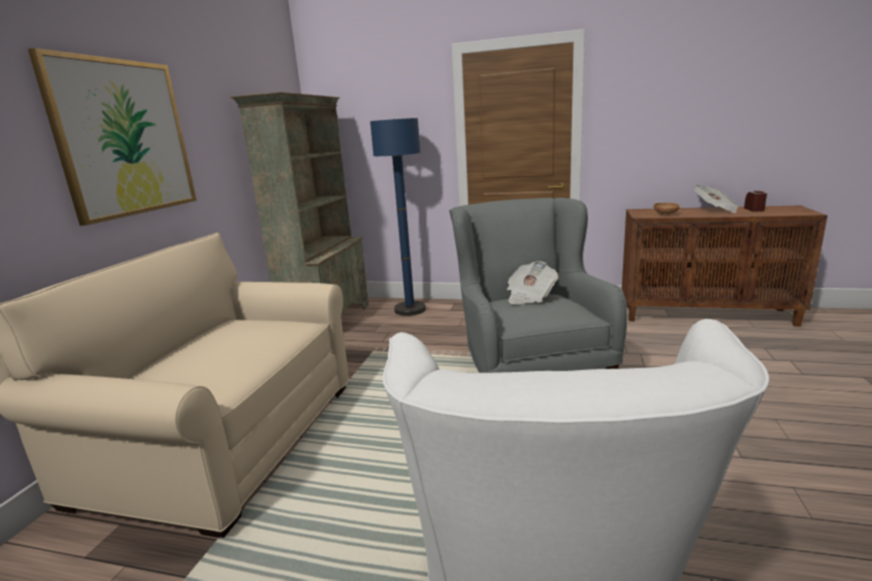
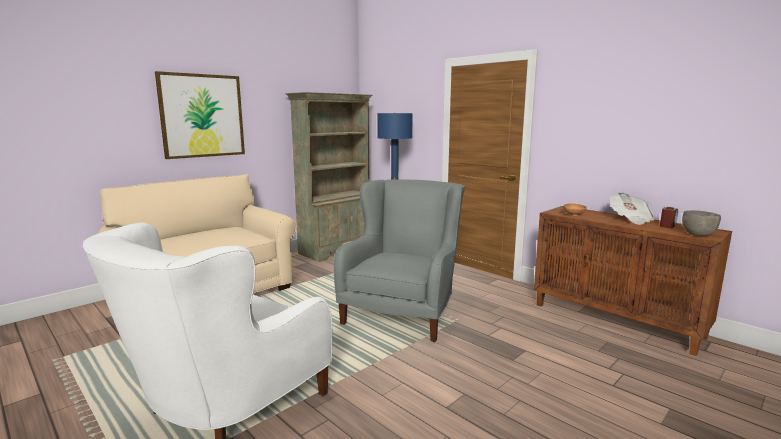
camera: 30 degrees right, 5 degrees down
newspaper [507,261,558,304] -> none
none -> grey bowl [682,210,721,236]

